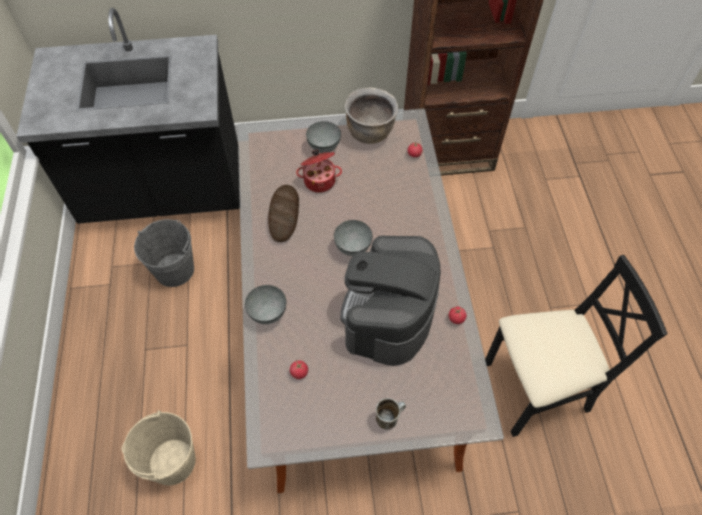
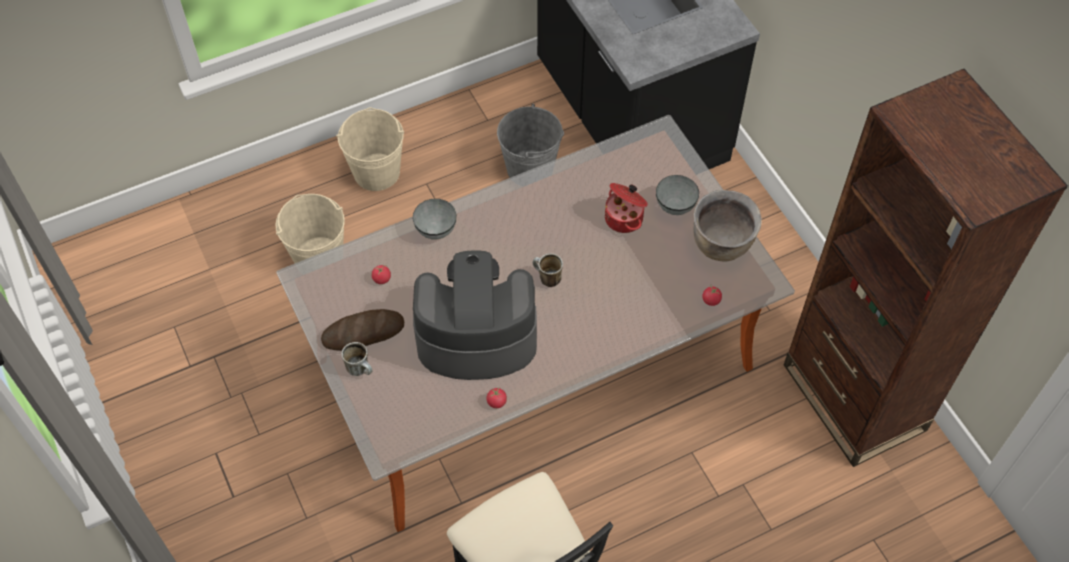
camera: 70 degrees right, 0 degrees up
bread [268,185,299,242] -> bread moved to [321,309,404,351]
grey bowl [334,220,373,256] -> mug [532,253,563,287]
none -> beige bucket [336,107,404,191]

